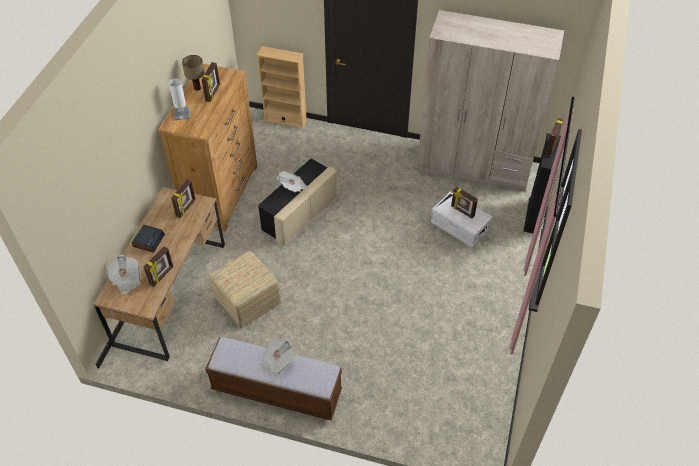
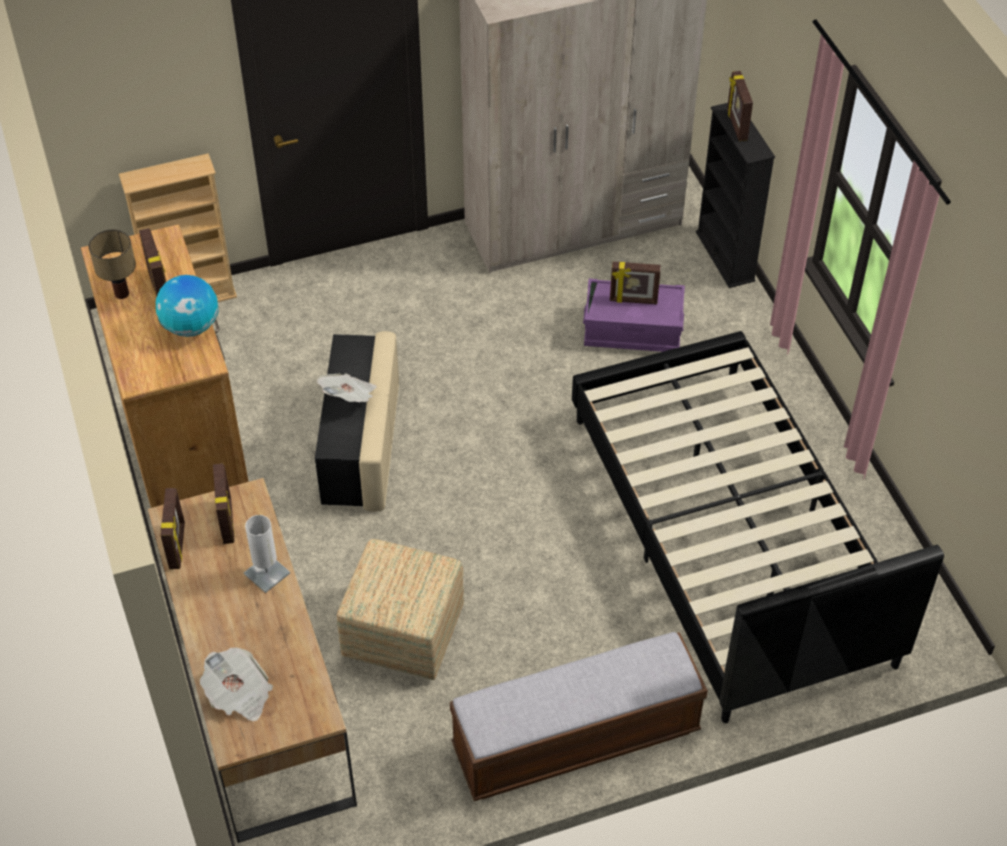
camera: 35 degrees left, 0 degrees up
alarm clock [132,225,165,253] -> none
picture frame [144,246,173,287] -> picture frame moved to [160,488,185,569]
white table lamp [169,79,190,120] -> white table lamp moved to [244,515,290,593]
newspaper [259,338,294,377] -> none
white storage box [431,192,493,248] -> purple storage box [583,279,685,352]
none -> globe [156,275,219,337]
none -> black bed [572,331,944,723]

